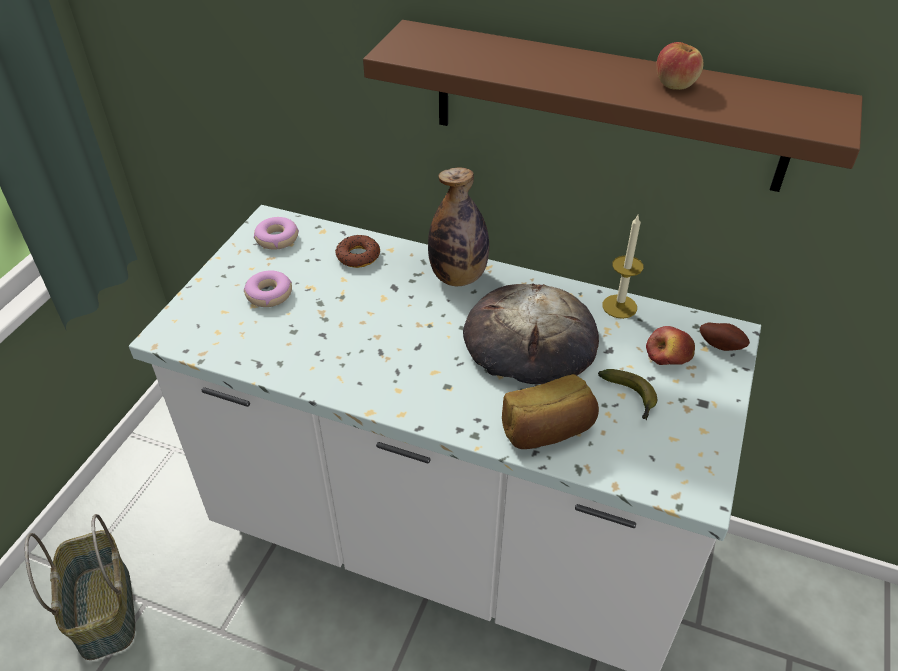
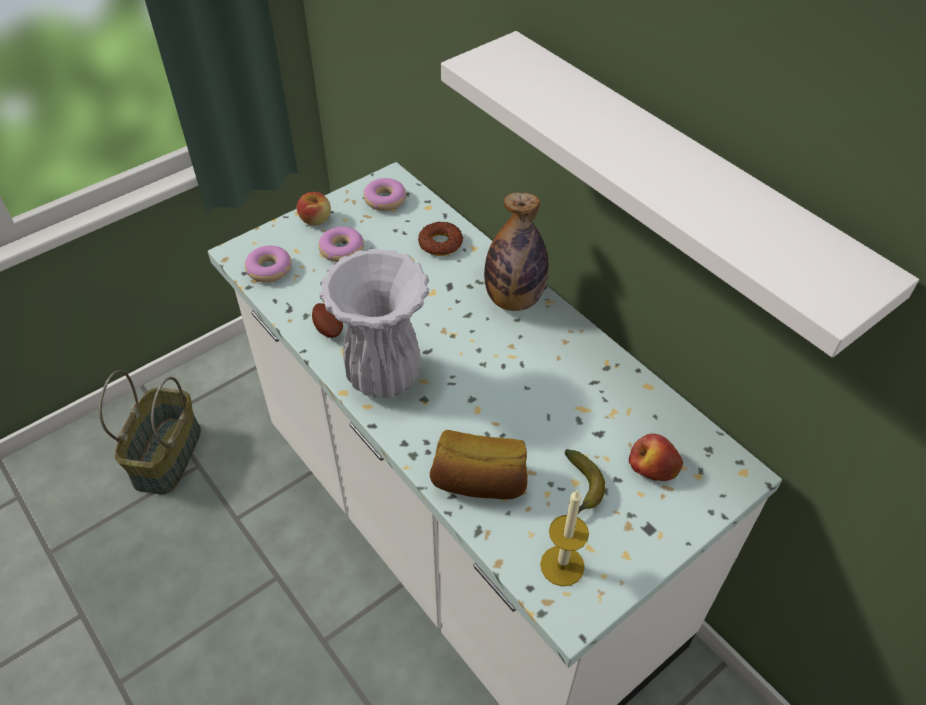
camera: 30 degrees right, 5 degrees up
brown shelf [363,20,863,192] -> white shelf [441,31,919,358]
bread [463,283,599,384] -> none
candle [602,215,643,319] -> candle moved to [540,489,589,586]
apple [656,42,703,90] -> apple moved to [297,192,331,226]
potato [700,323,750,351] -> potato moved to [312,303,343,338]
none -> donut [245,246,292,283]
none -> white vase [319,248,430,398]

